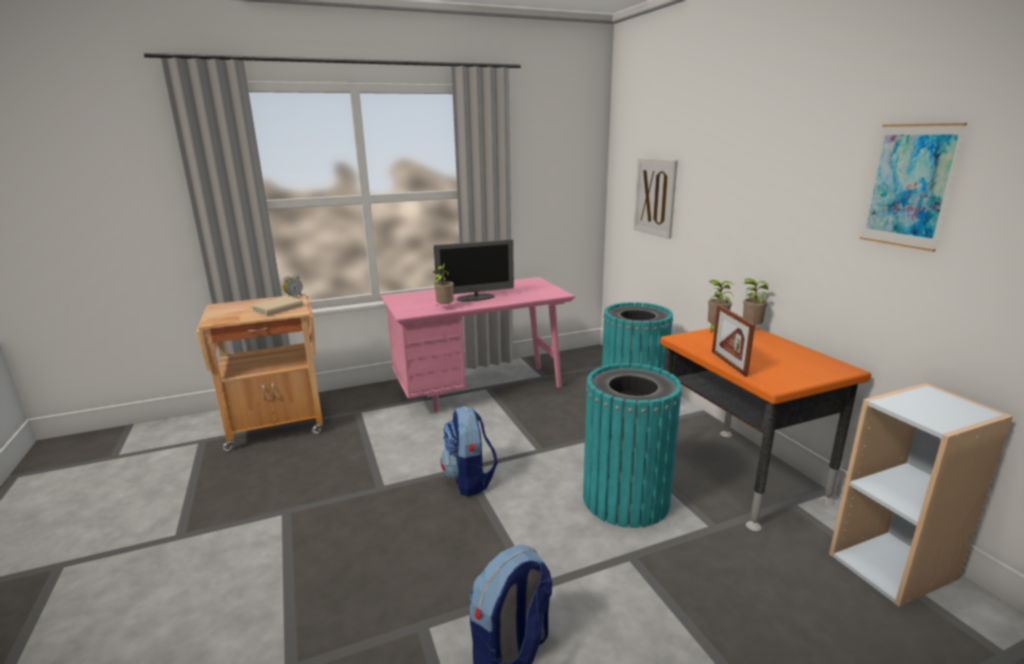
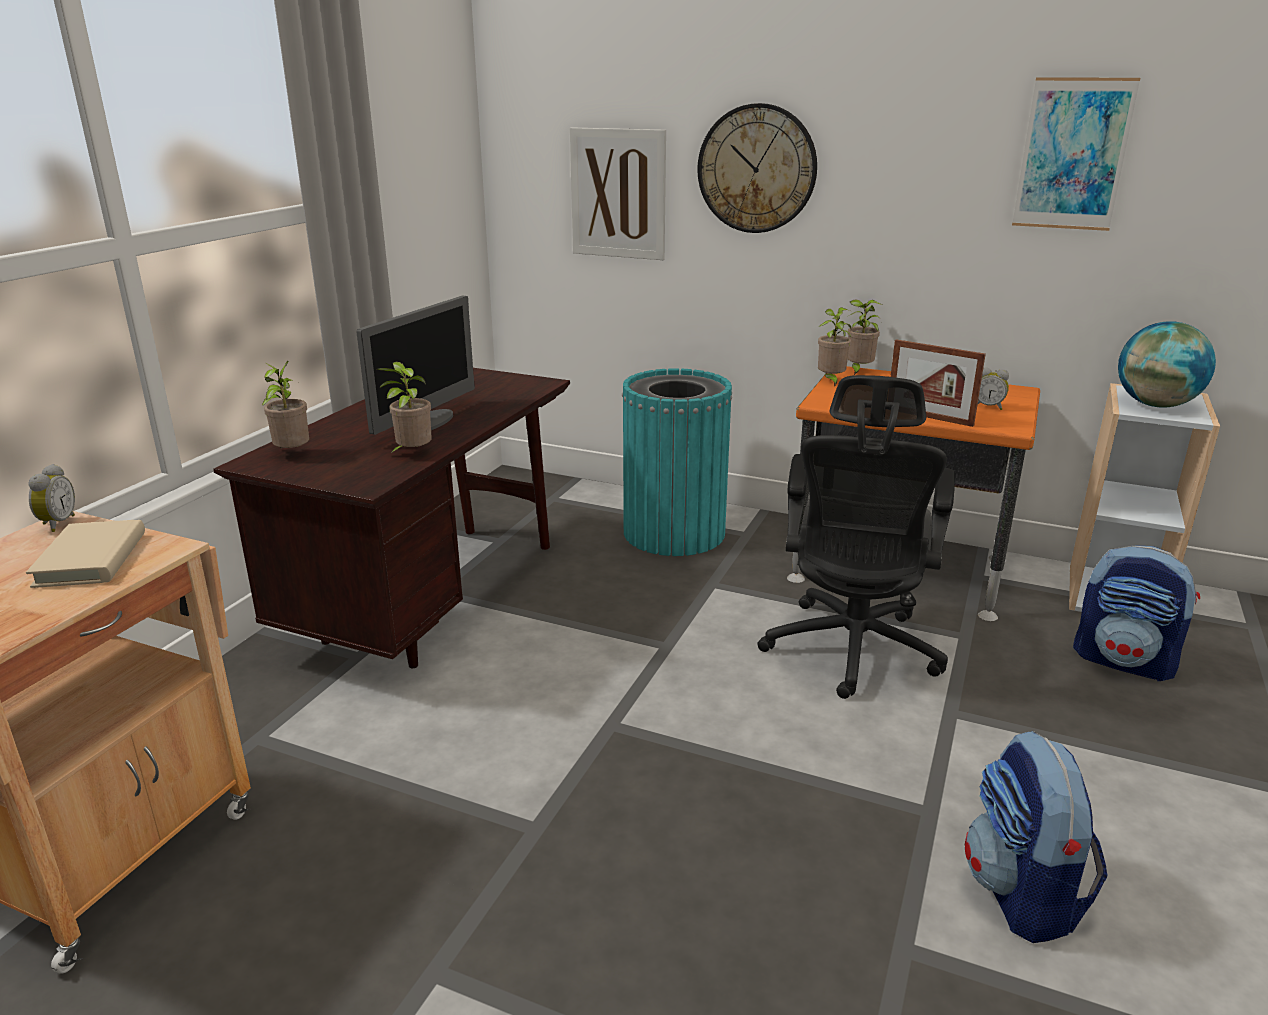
camera: 45 degrees left, 5 degrees up
pink desk [381,277,575,412] -> brown desk [213,368,570,668]
backpack [441,406,498,497] -> backpack moved to [1073,545,1200,681]
turquoise trash can [583,363,682,528] -> office chair [757,375,955,699]
none -> potted plant [262,361,309,448]
none -> wall clock [697,103,817,233]
none -> alarm clock [978,367,1009,410]
none -> globe [1118,321,1216,408]

